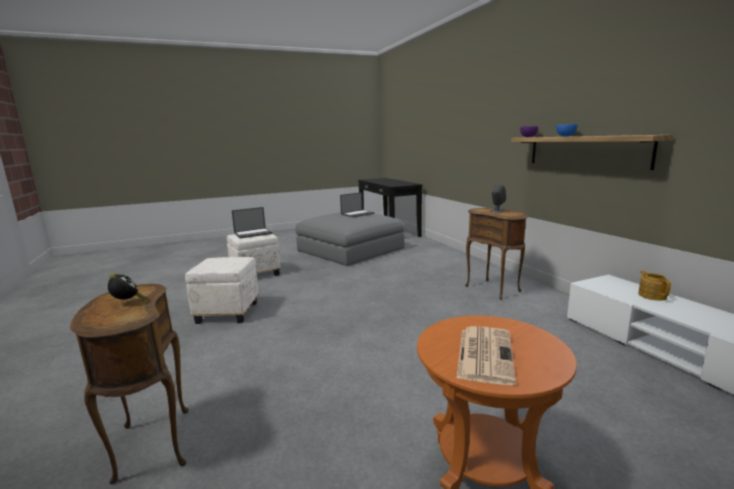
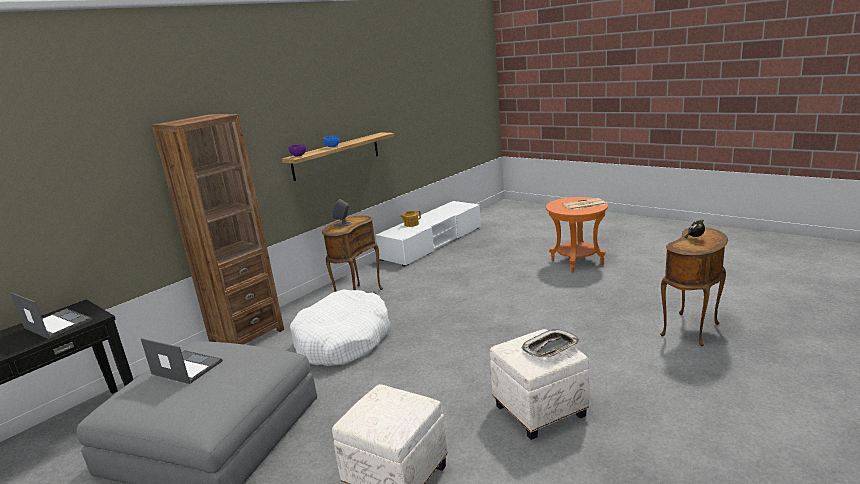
camera: 115 degrees left, 5 degrees up
laptop [232,207,273,239] -> laptop moved to [11,293,92,339]
none -> brown bookcase [152,114,284,345]
none -> white dog bed [290,289,390,366]
none -> tray [522,329,580,358]

